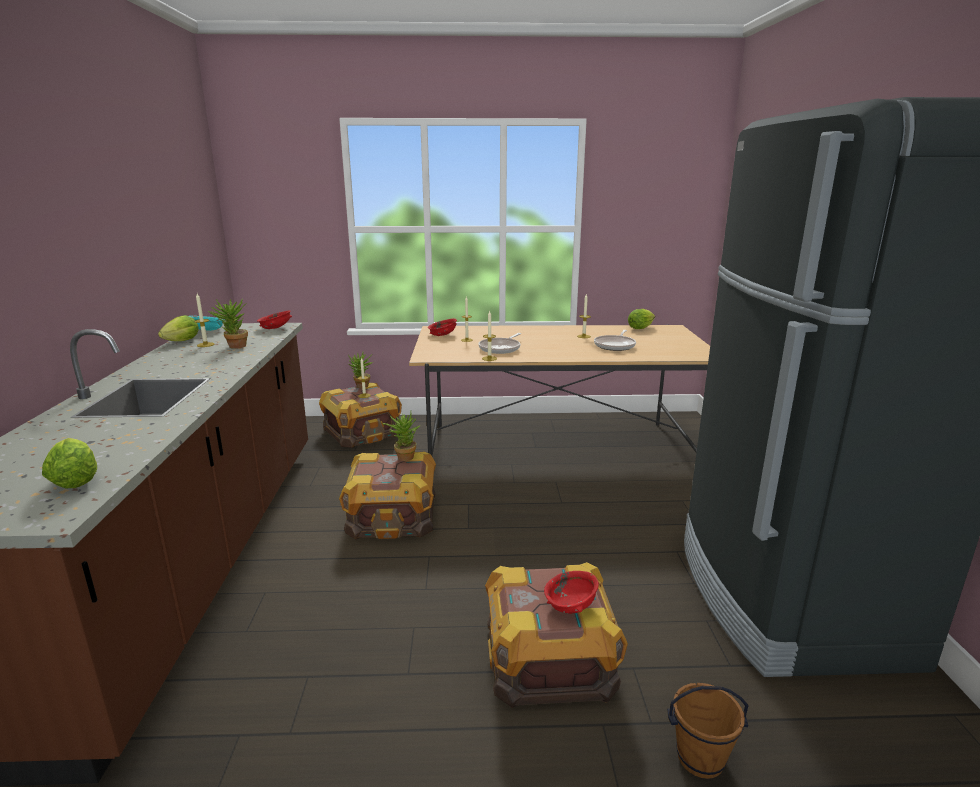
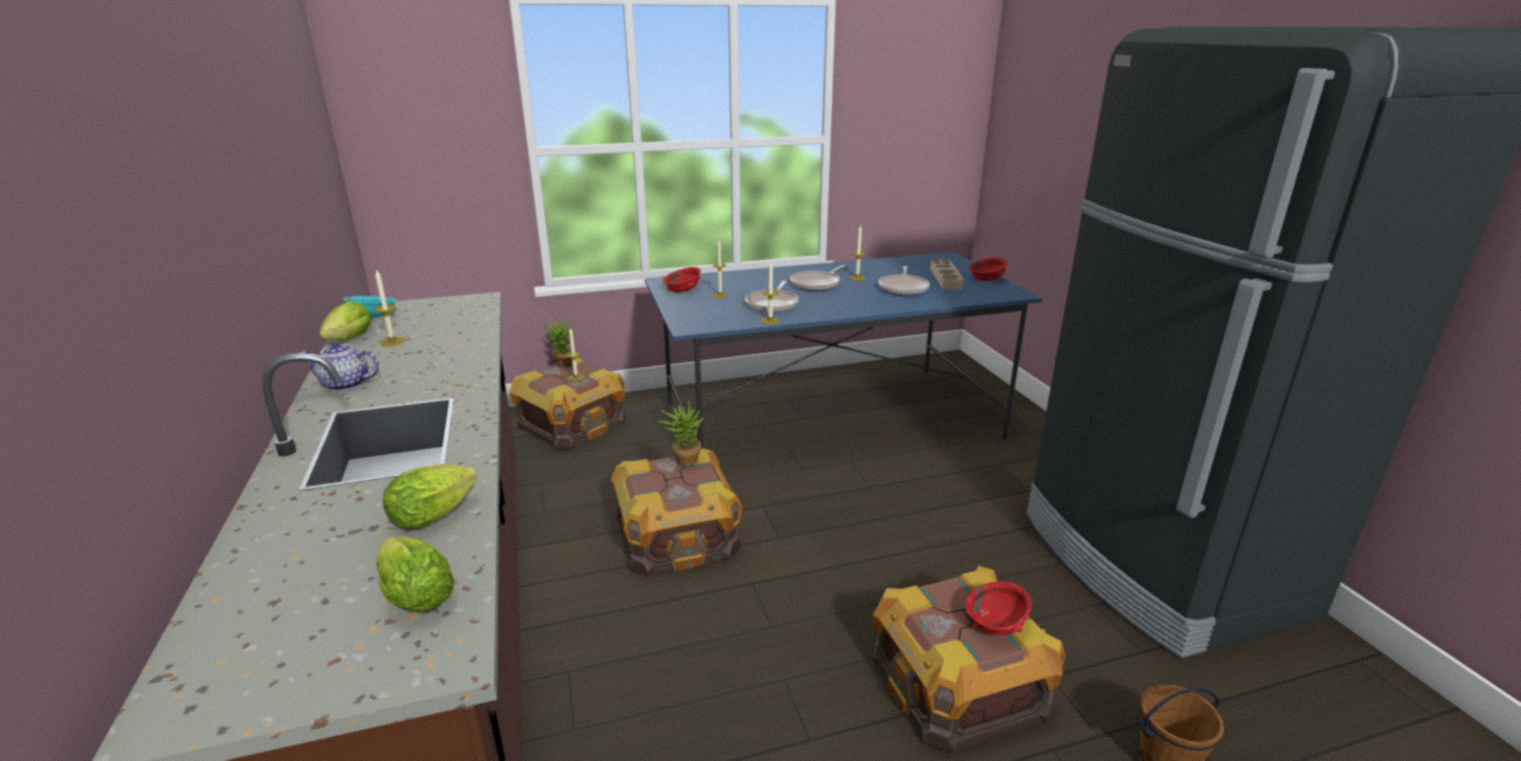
camera: 15 degrees left, 5 degrees up
potted plant [208,299,248,349] -> none
red bowl [257,310,292,329] -> red bowl moved to [969,257,1008,281]
beige dining table [409,325,710,456] -> blue dining table [645,252,1042,449]
lettuce [628,309,655,329] -> lettuce moved to [383,464,477,529]
none -> teapot [300,341,379,391]
none -> frying pan [790,265,845,291]
none -> beige tray [930,259,964,290]

